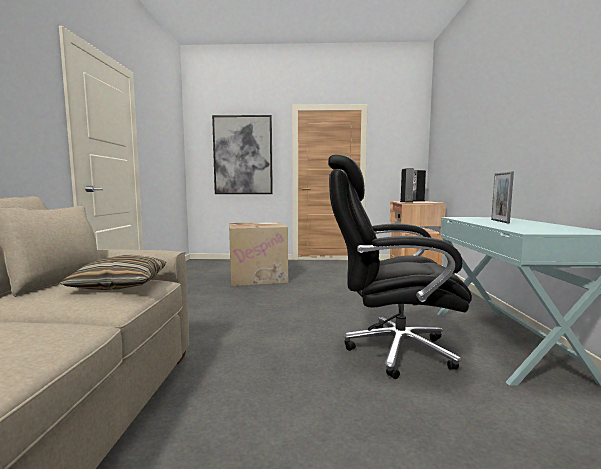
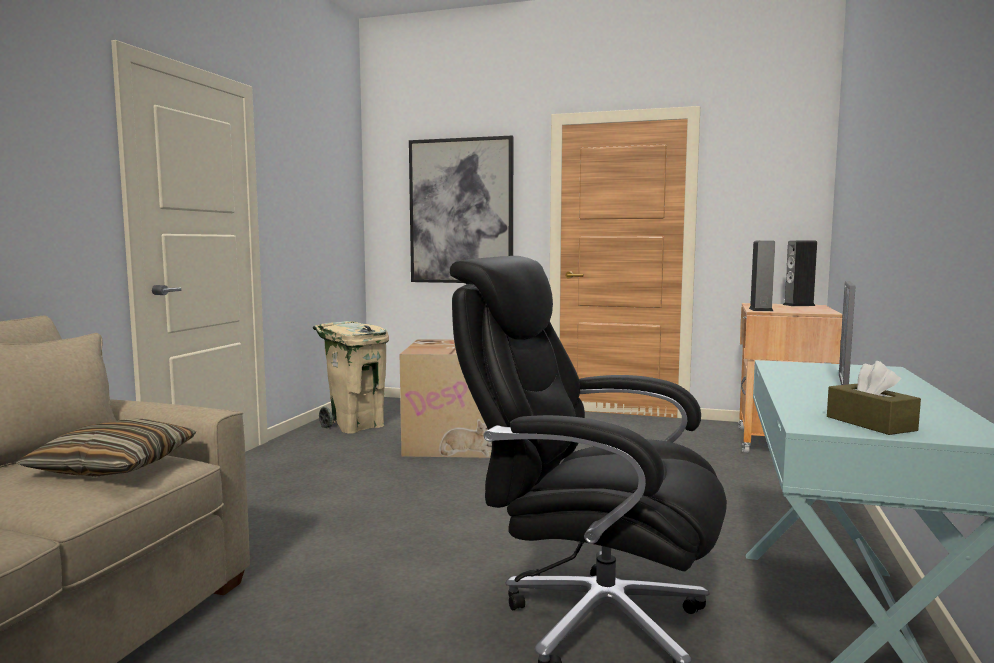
camera: 15 degrees right, 0 degrees up
none -> beige trash can [313,321,389,434]
none -> brown tissue box [827,361,921,435]

